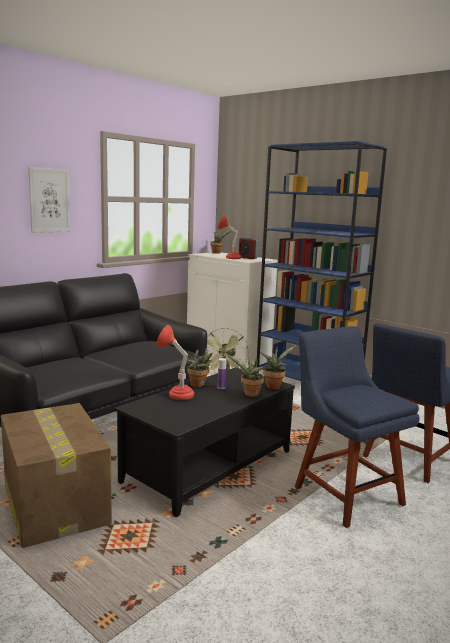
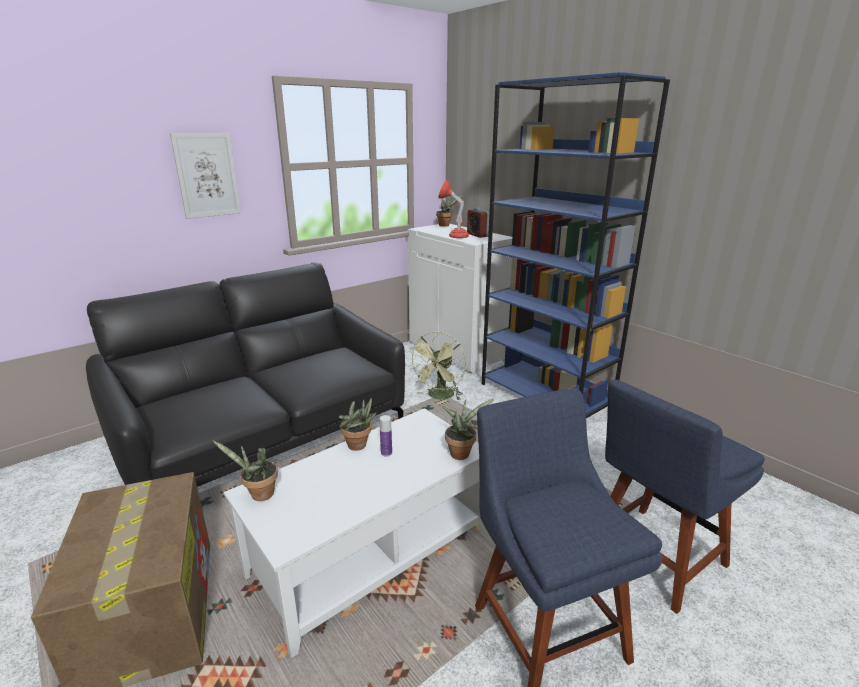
camera: 10 degrees right, 10 degrees up
black coffee table [115,367,295,517] -> white coffee table [224,408,486,658]
red table lamp [156,325,194,400] -> none
potted plant [227,354,265,397] -> potted plant moved to [213,441,278,501]

